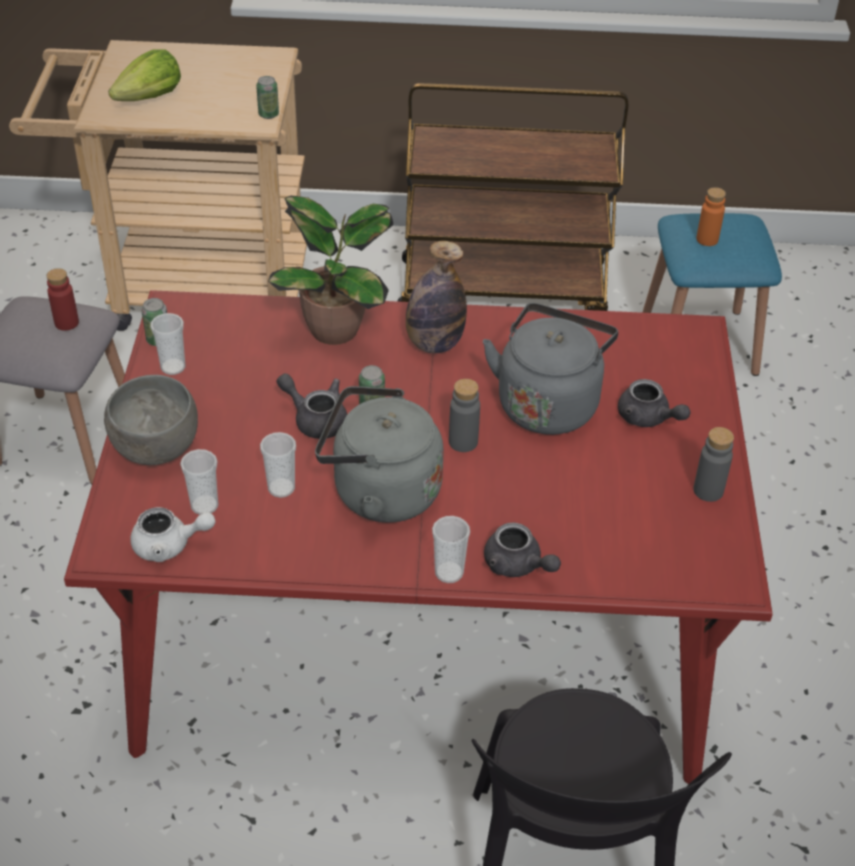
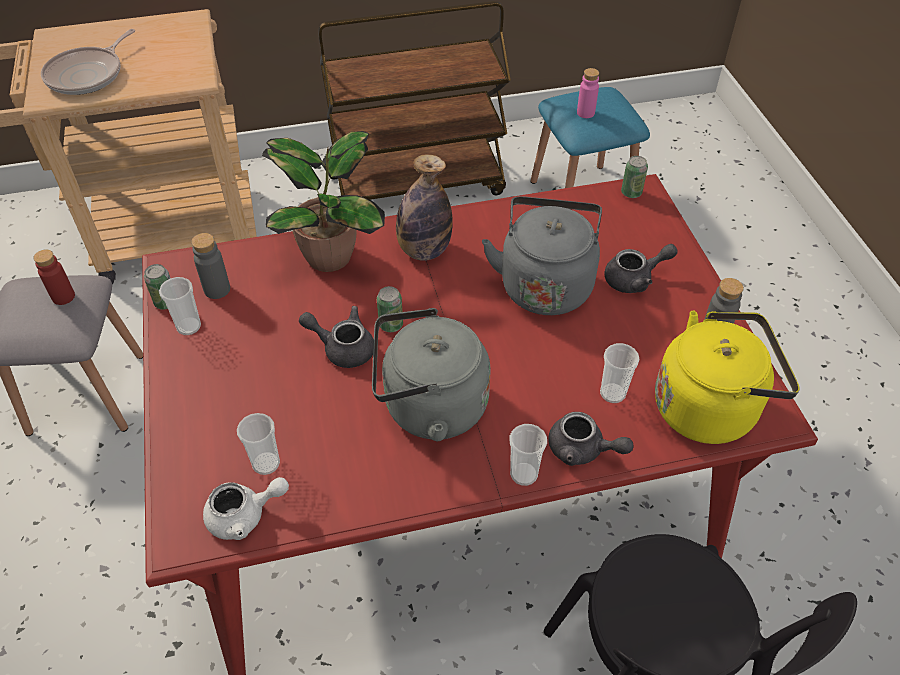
camera: 15 degrees left, 5 degrees up
grey bowl [104,375,198,465] -> none
lettuce [108,49,181,101] -> frying pan [41,29,135,95]
can [256,76,279,119] -> can moved to [621,156,648,198]
cup [260,432,296,498] -> cup moved to [600,343,639,403]
grey bottle [449,379,480,452] -> grey bottle moved to [191,233,230,299]
grey teapot [618,379,691,427] -> grey teapot turned 45 degrees counterclockwise [604,244,678,293]
orange bottle [696,187,726,246] -> pink bottle [577,68,599,118]
none -> yellow kettle [655,311,800,444]

